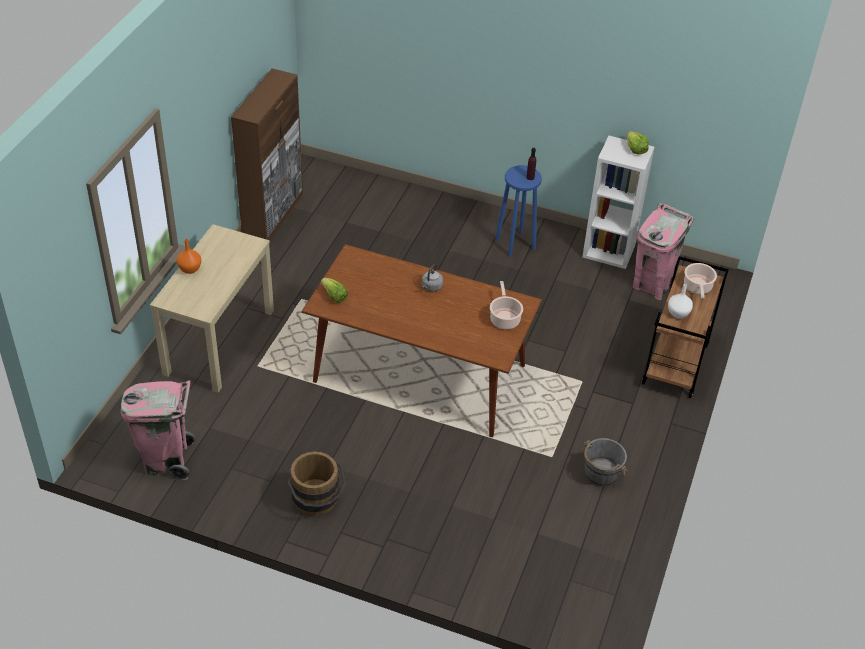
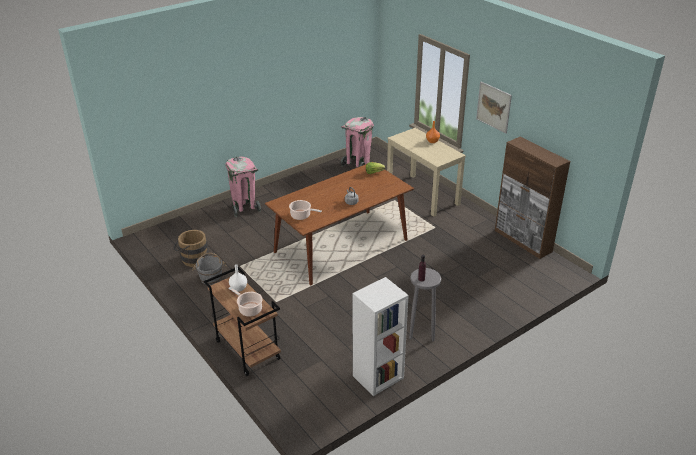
camera: 125 degrees right, 10 degrees down
brown bucket [288,451,346,516] -> brown bucket moved to [173,230,209,267]
blue stool [495,165,542,257] -> grey stool [409,268,441,341]
lettuce [627,131,649,155] -> none
pink trash can [633,203,694,300] -> pink trash can moved to [226,156,261,217]
none -> picture [476,82,512,134]

